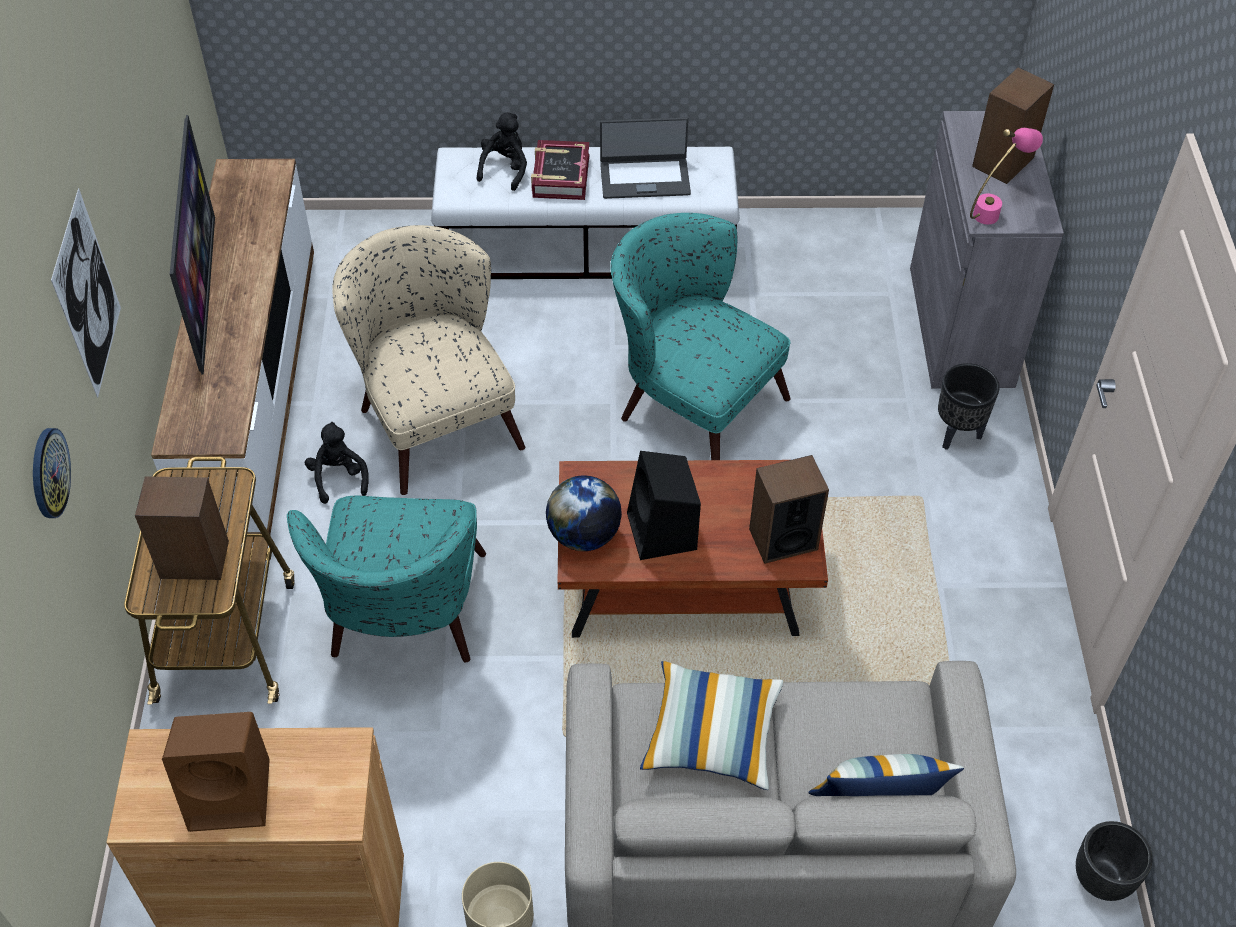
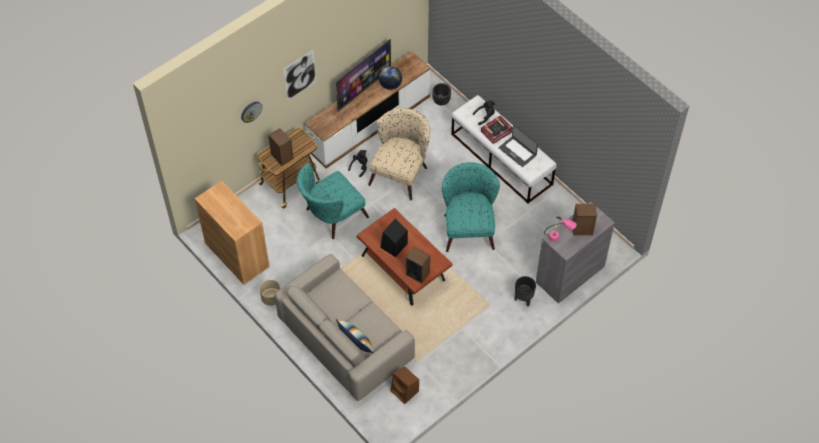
camera: 50 degrees right, 5 degrees up
brown speaker [162,712,270,832] -> brown speaker moved to [390,366,419,404]
globe [546,475,622,551] -> globe moved to [379,66,402,90]
pillow [640,661,783,790] -> none
black planter [1076,821,1153,901] -> black planter moved to [432,83,451,105]

